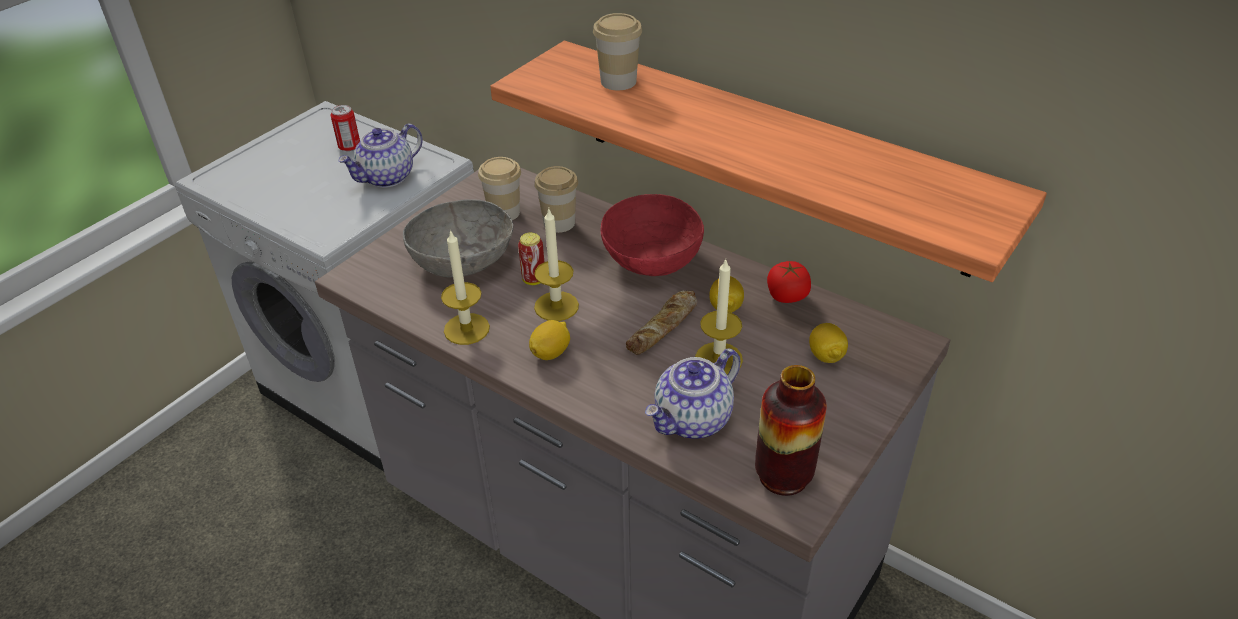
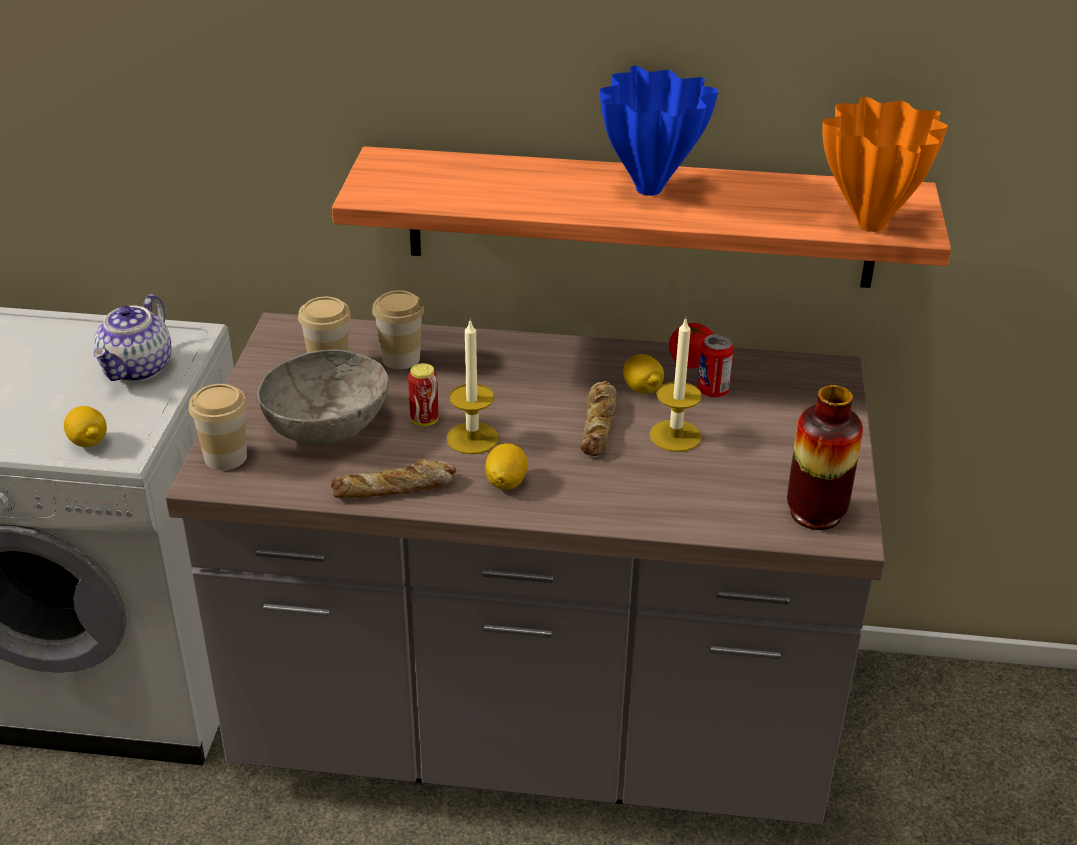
camera: 30 degrees left, 5 degrees down
can [330,105,360,151] -> can moved to [697,334,734,398]
candle [441,229,490,345] -> bread [331,458,457,498]
cup [593,13,642,90] -> cup moved to [189,384,247,470]
red bowl [600,194,704,276] -> none
teapot [645,348,741,439] -> none
lemon [809,323,848,363] -> lemon moved to [64,406,107,447]
none -> blue vase [600,66,718,196]
none -> orange vase [822,97,948,232]

